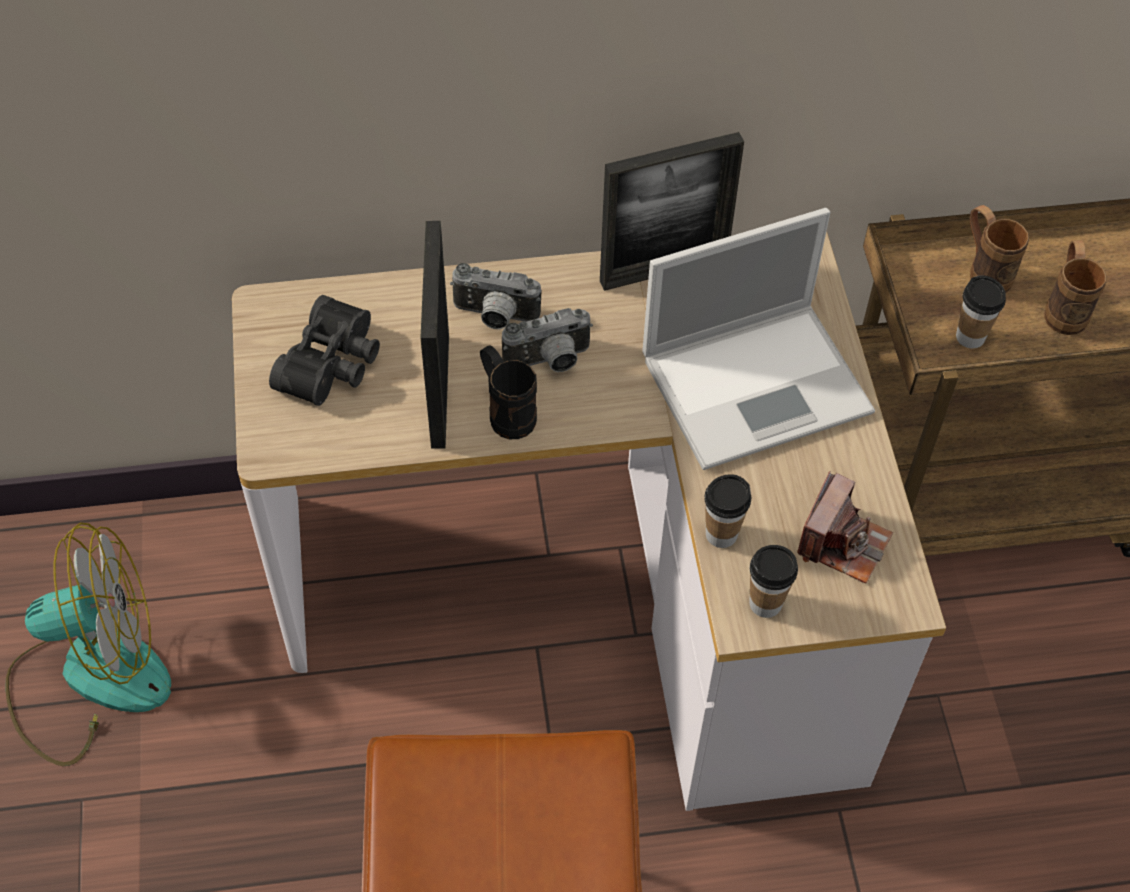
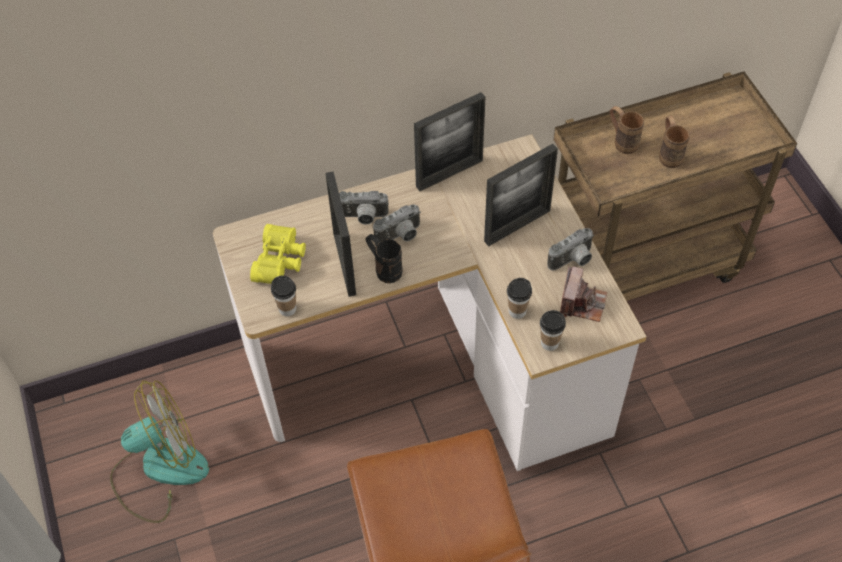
camera: 10 degrees left, 0 degrees up
black binoculars [269,295,380,406] -> yellow binoculars [250,224,306,284]
laptop [642,208,875,470] -> picture frame [484,144,558,246]
cup [956,275,1006,349] -> cup moved to [271,275,296,316]
none -> camera [547,228,594,270]

